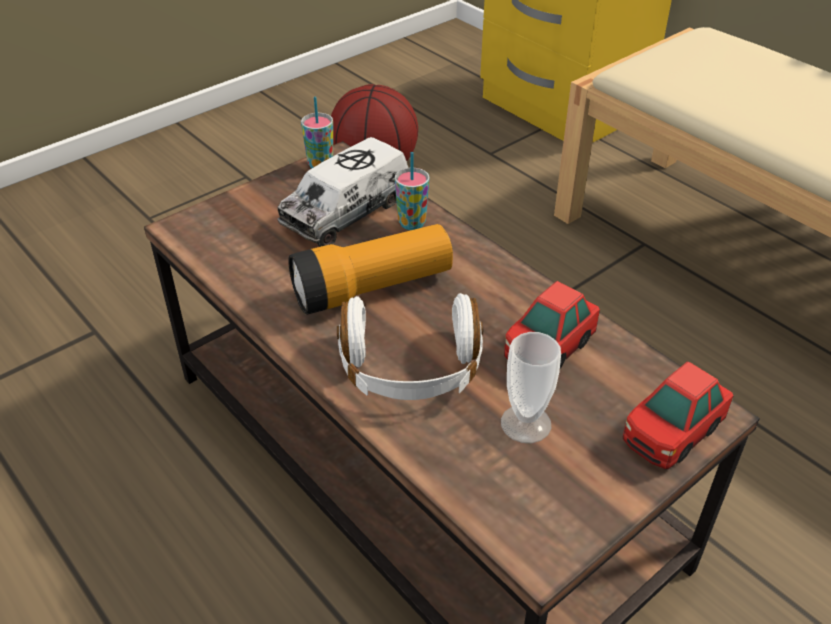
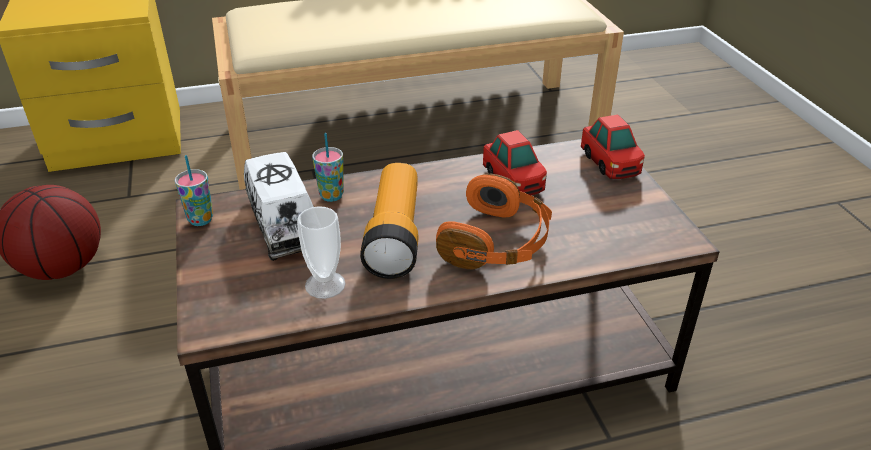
camera: 65 degrees left, 5 degrees down
white headphones [337,293,483,400] -> orange headphones [436,174,552,270]
cup [501,332,561,443] -> cup moved to [297,206,346,299]

